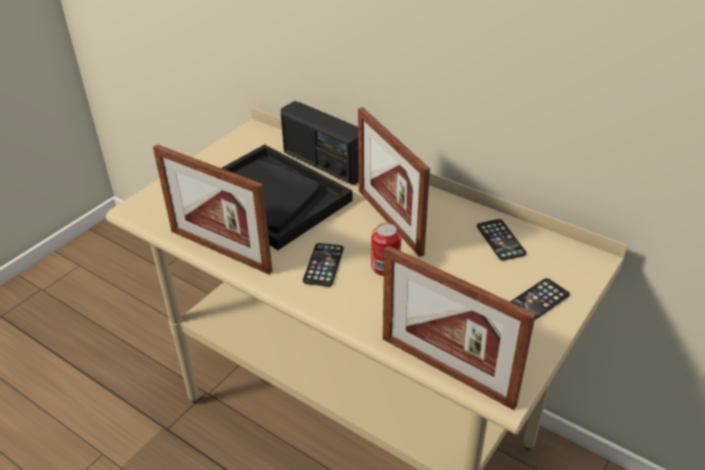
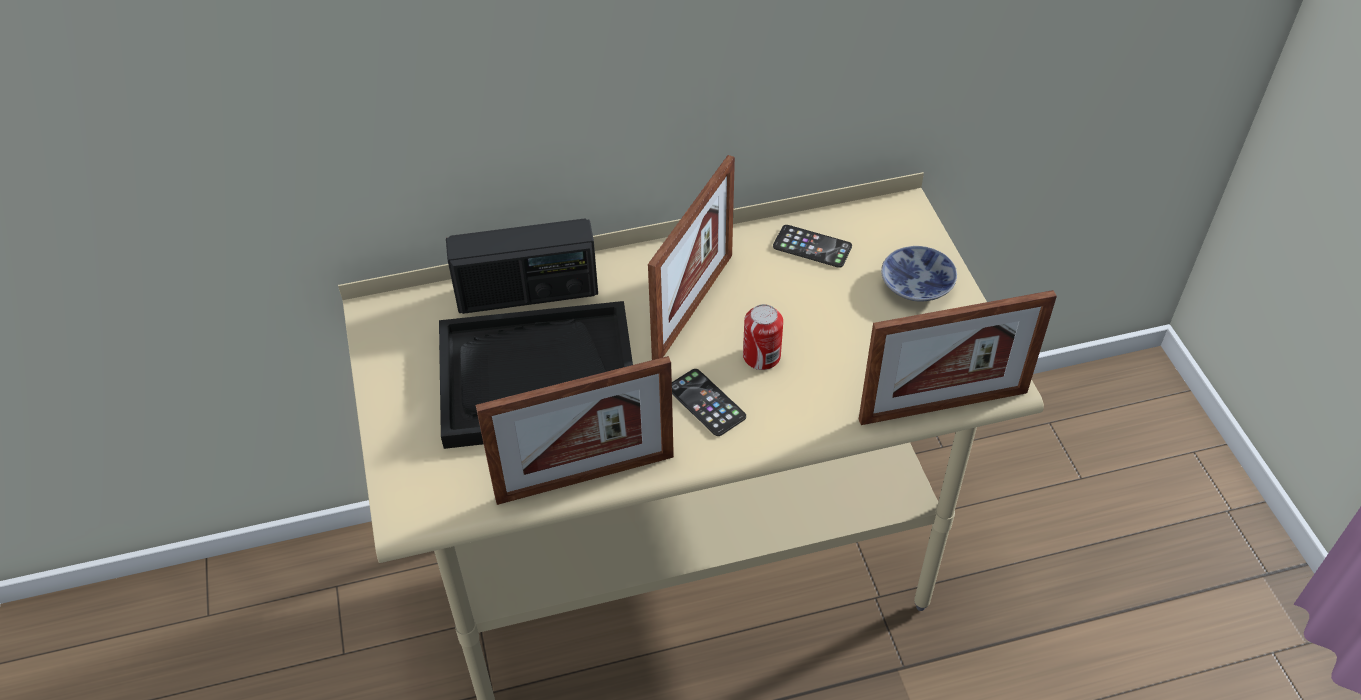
camera: 50 degrees left, 10 degrees up
picture frame [358,107,430,257] -> picture frame turned 75 degrees counterclockwise [648,155,735,360]
phone [510,278,570,320] -> bowl [881,246,957,302]

